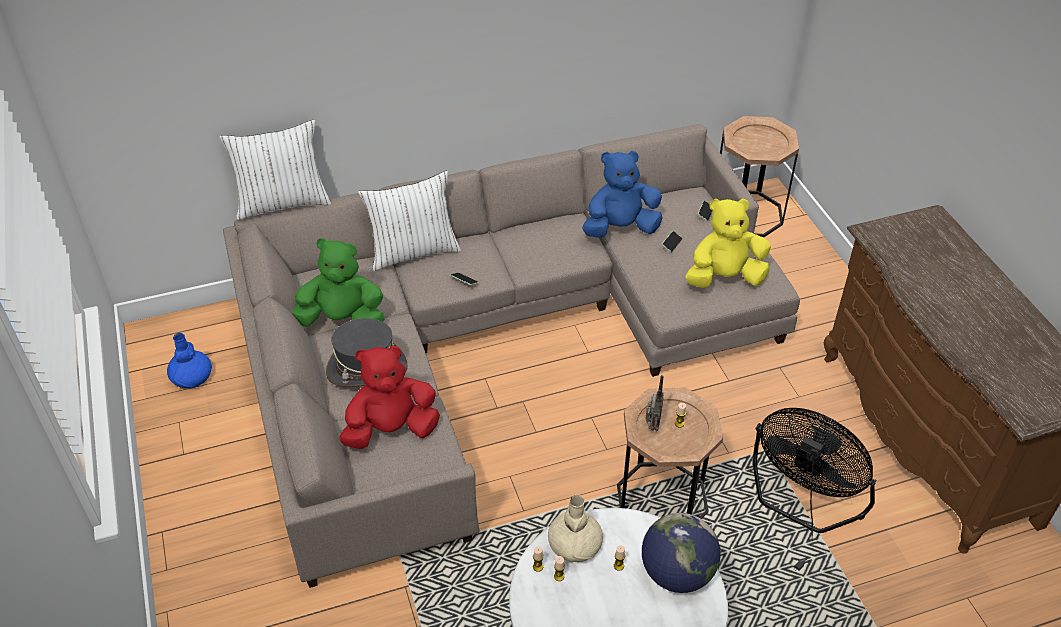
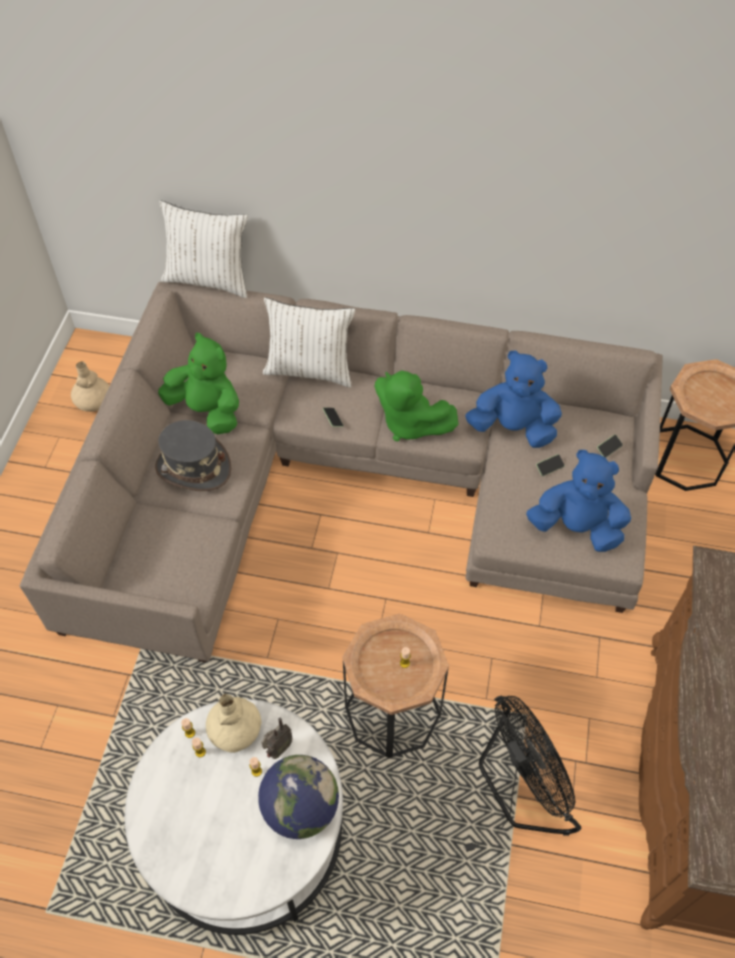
camera: 30 degrees right, 10 degrees up
blue vase [167,333,212,388] -> beige vase [71,361,109,412]
red plush toy [339,345,440,449] -> none
radio [646,375,664,431] -> radio moved to [261,718,293,759]
yellow plush toy [686,198,771,288] -> blue plush toy [526,450,631,552]
none -> green plush toy [374,370,459,441]

